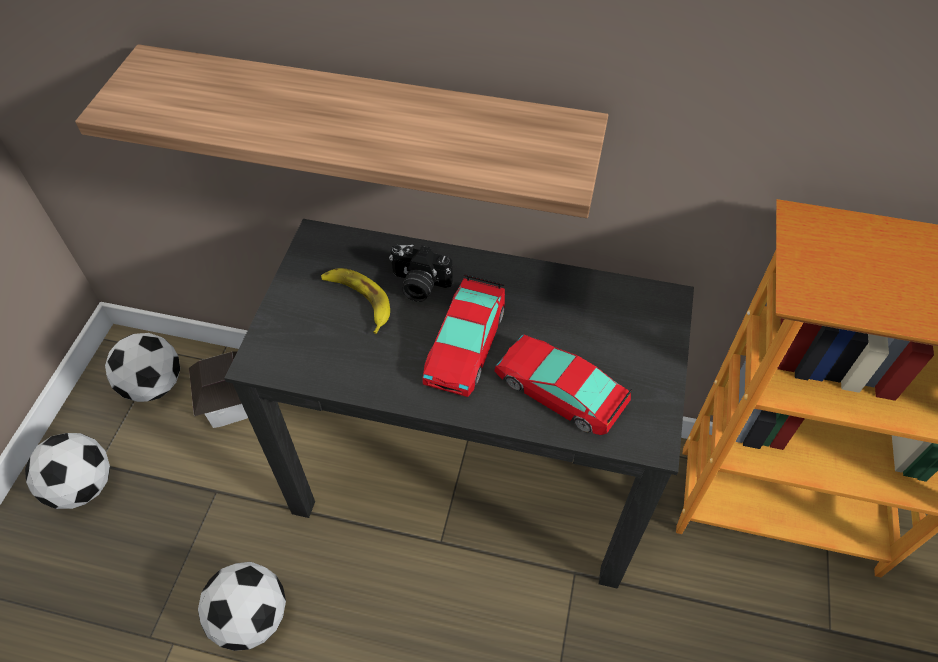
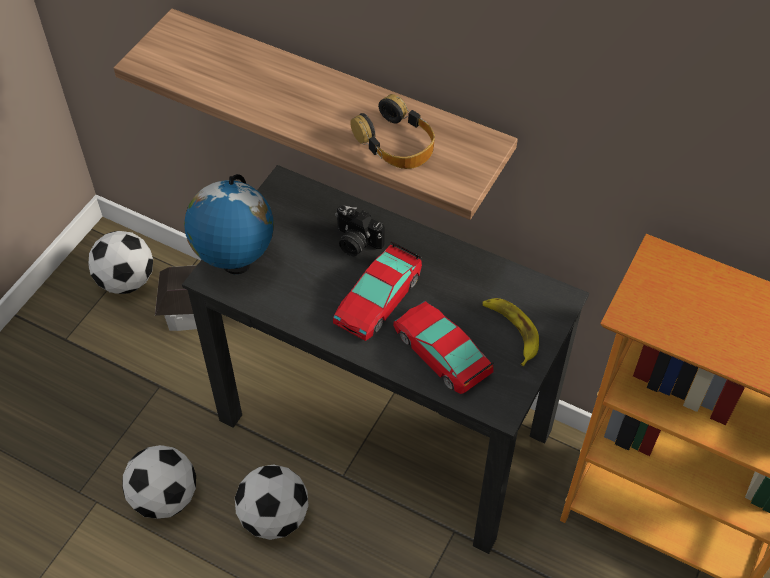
camera: 15 degrees right, 0 degrees up
football [25,433,110,509] -> football moved to [235,464,309,540]
banana [321,268,390,334] -> banana moved to [482,298,539,366]
none -> globe [184,174,274,274]
none -> headphones [350,94,435,169]

